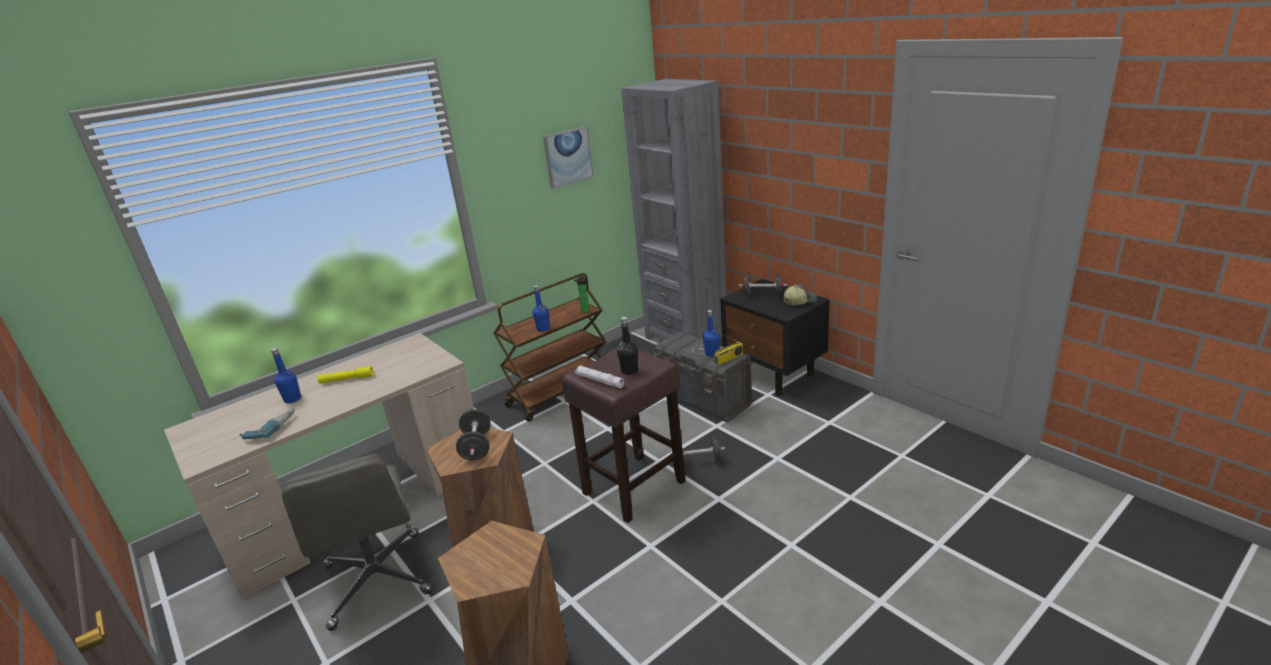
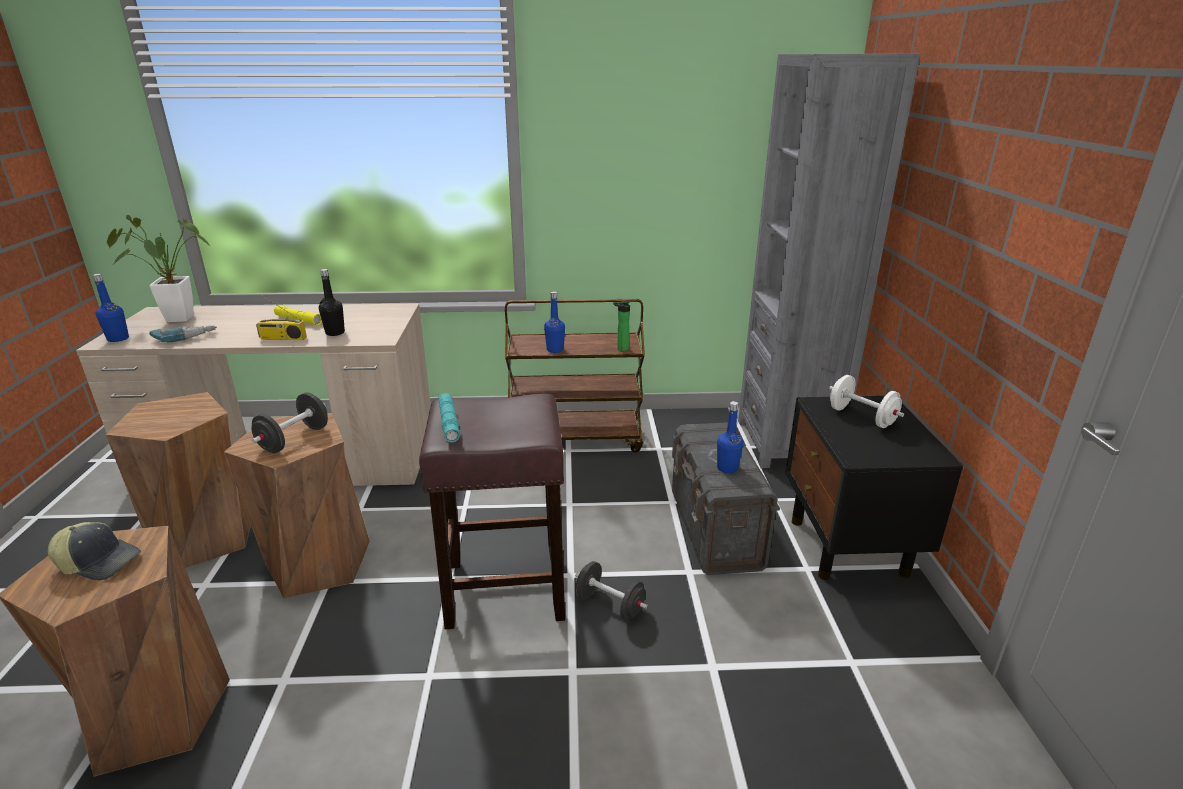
camera: 35 degrees right, 0 degrees up
blue bottle [271,348,301,403] -> blue bottle moved to [93,274,129,342]
grey office chair [282,454,432,631] -> brown stool [106,392,251,568]
picture [543,126,594,189] -> none
white flashlight [575,366,624,388] -> turquoise flashlight [438,393,460,442]
black bottle [617,317,638,375] -> black bottle moved to [319,269,345,336]
radio [714,333,743,365] -> radio moved to [256,295,307,340]
black dumbbell [739,274,787,297] -> white dumbbell [829,375,904,428]
cap [783,285,817,306] -> cap moved to [48,522,141,581]
none -> potted plant [107,215,210,322]

